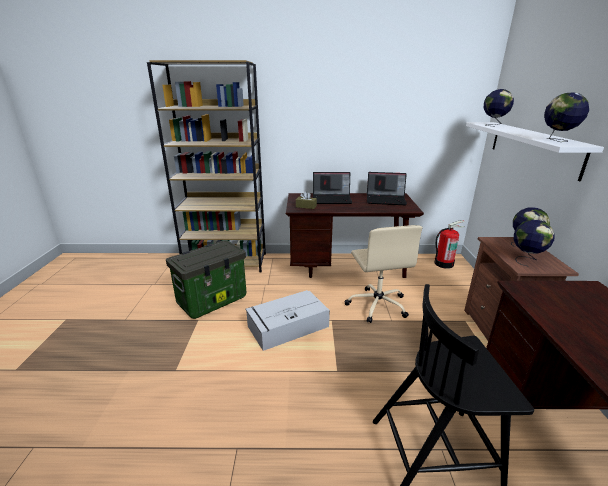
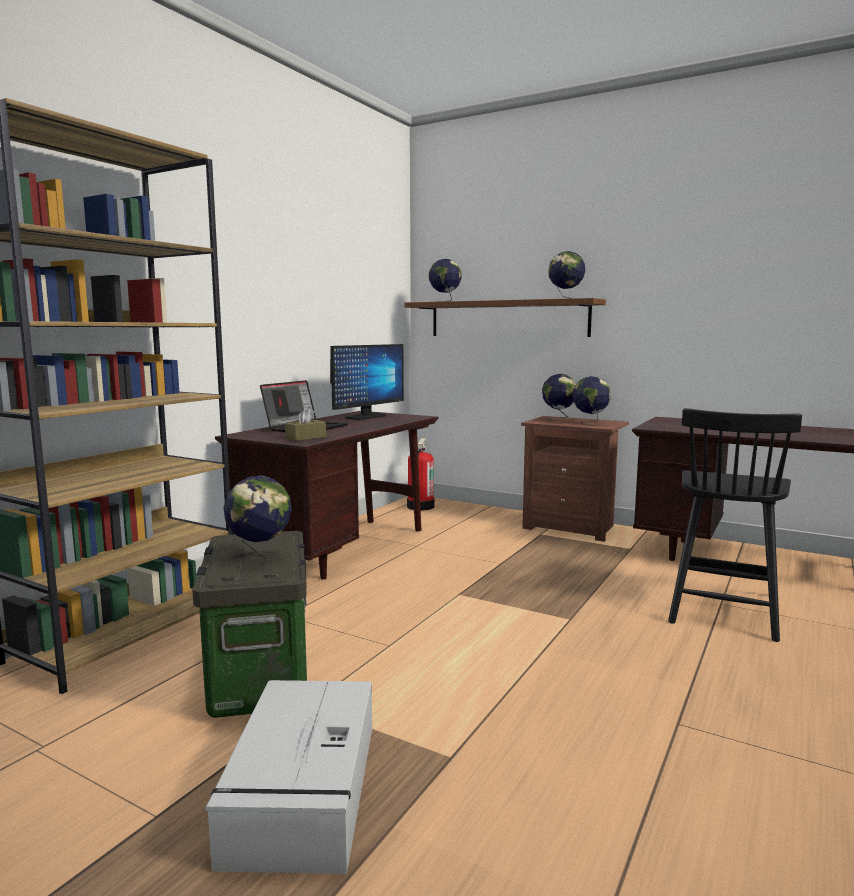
camera: 60 degrees left, 15 degrees down
grey storage box [246,290,330,351] -> grey storage box moved to [205,680,372,874]
beige office chair [344,225,423,323] -> none
laptop [367,172,407,205] -> monitor [330,344,404,420]
white shelf [466,122,604,181] -> brown shelf [405,298,606,337]
none -> globe [223,476,292,563]

